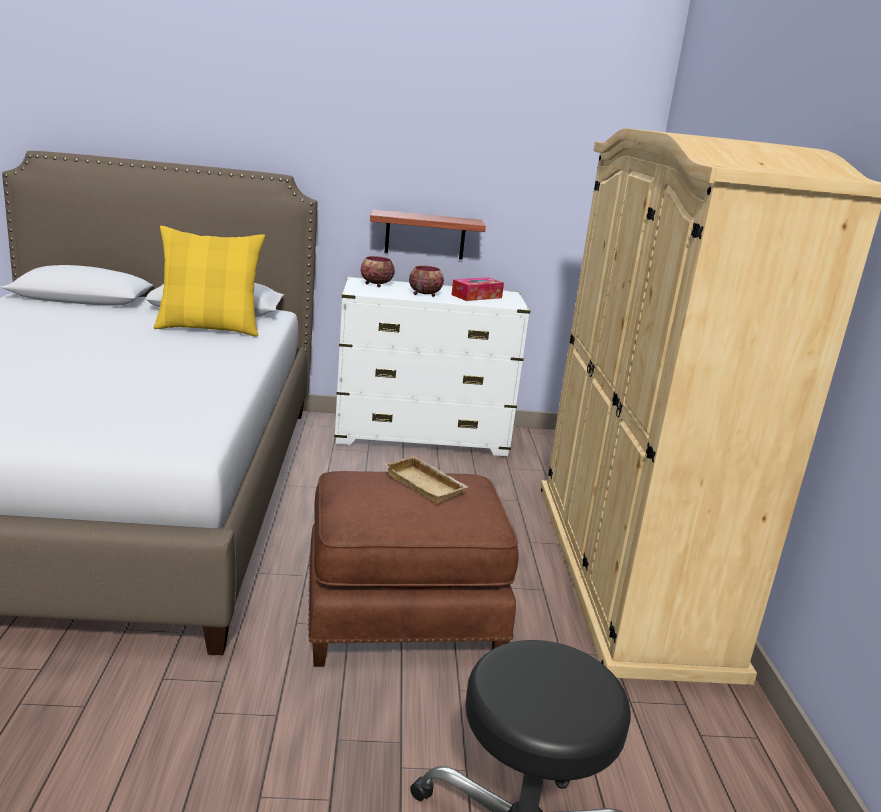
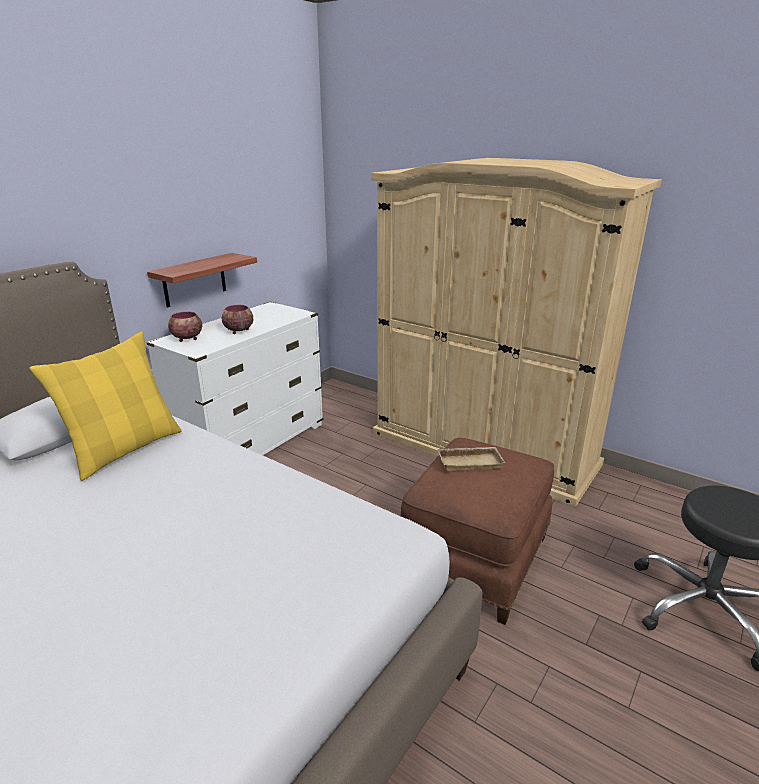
camera: 50 degrees left, 5 degrees up
tissue box [452,277,504,301] -> none

